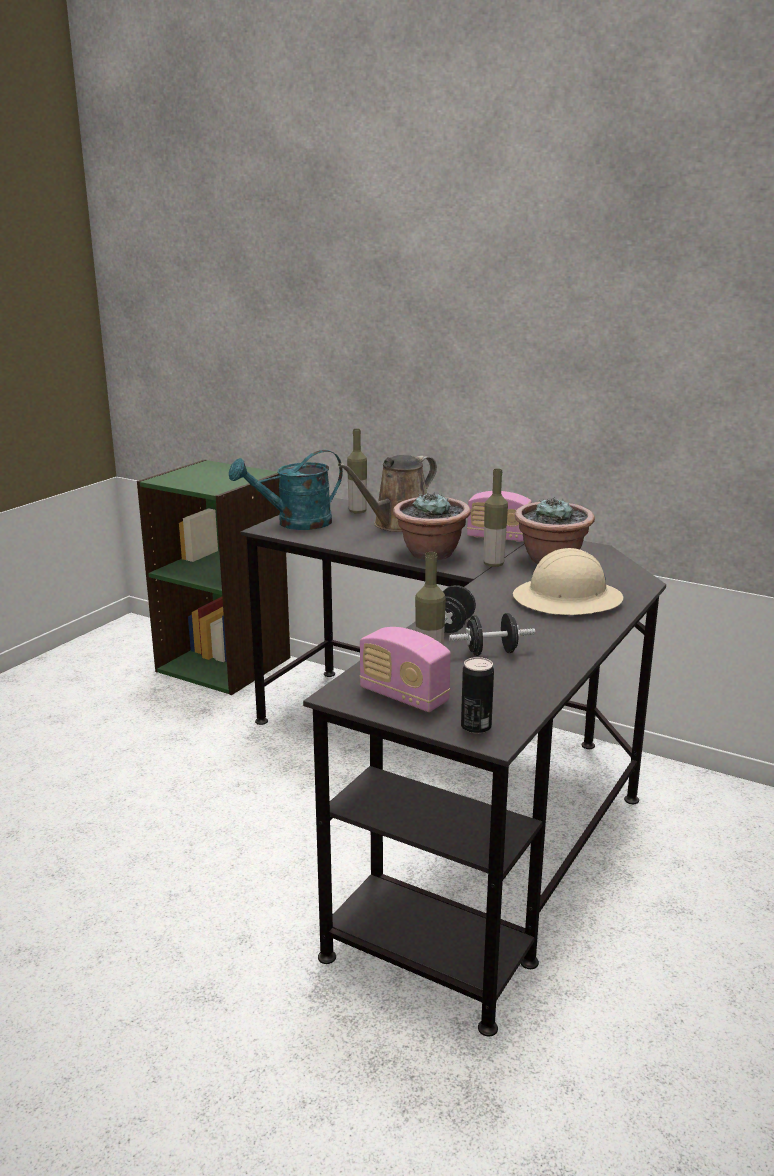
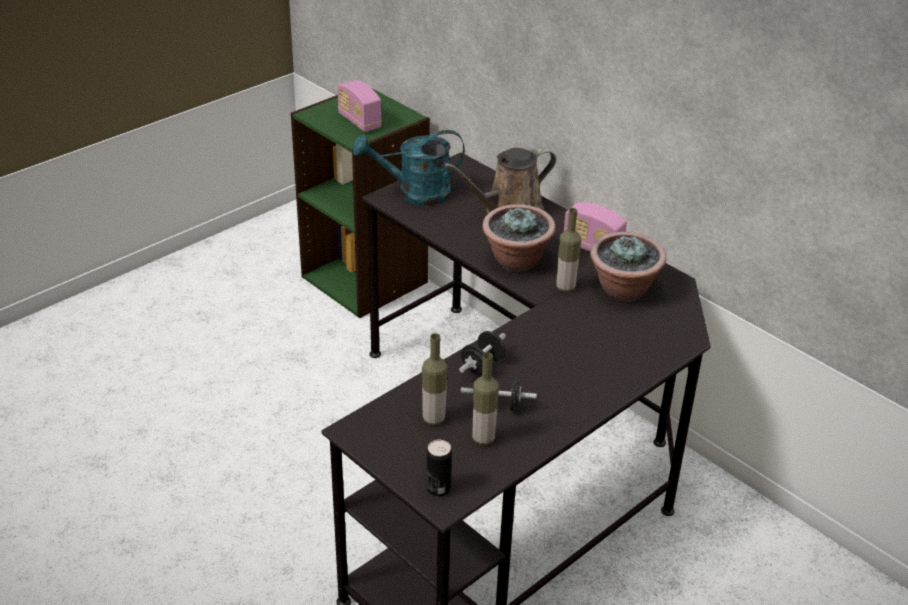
camera: 15 degrees right, 15 degrees up
bottle [347,429,367,514] -> bottle moved to [472,352,499,445]
radio [359,627,451,712] -> radio moved to [337,80,382,132]
beige hard hat [513,548,623,615] -> none

